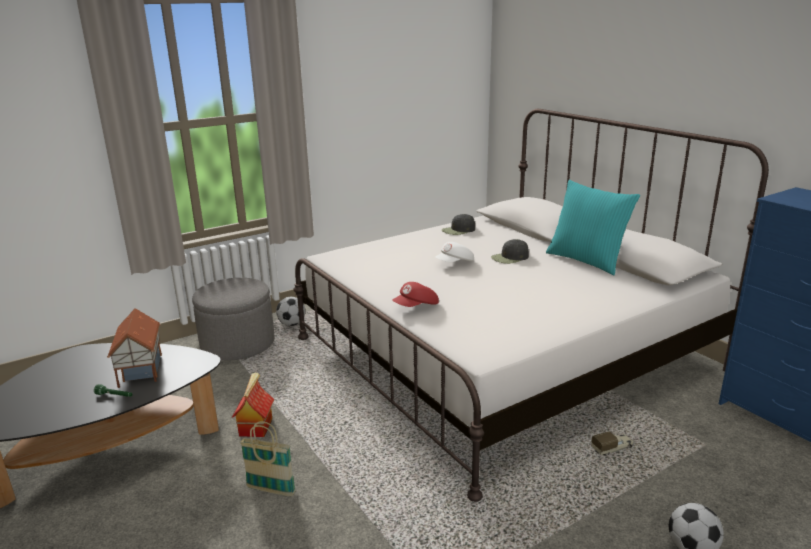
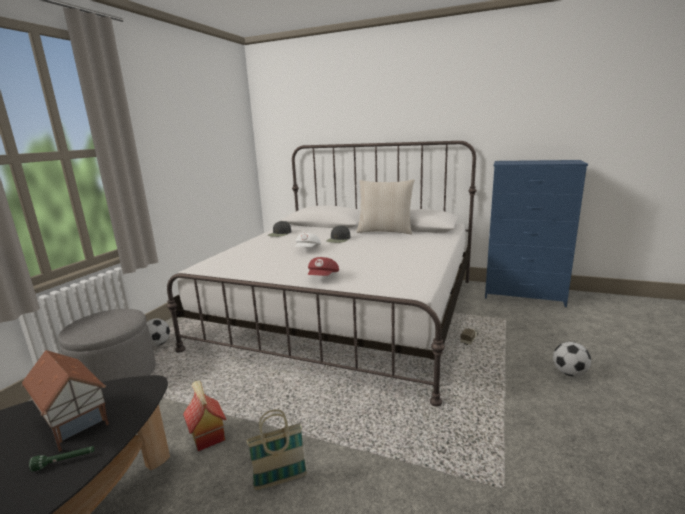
camera: 35 degrees left, 5 degrees down
turquoise pillow [546,180,640,275] -> beige pillow [356,179,415,235]

